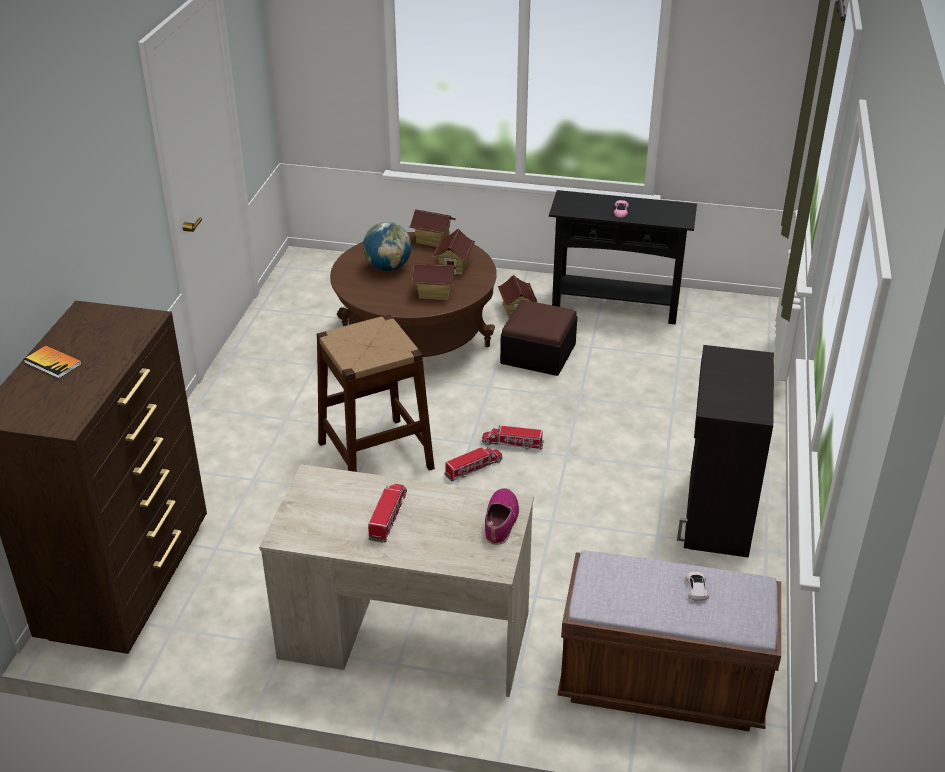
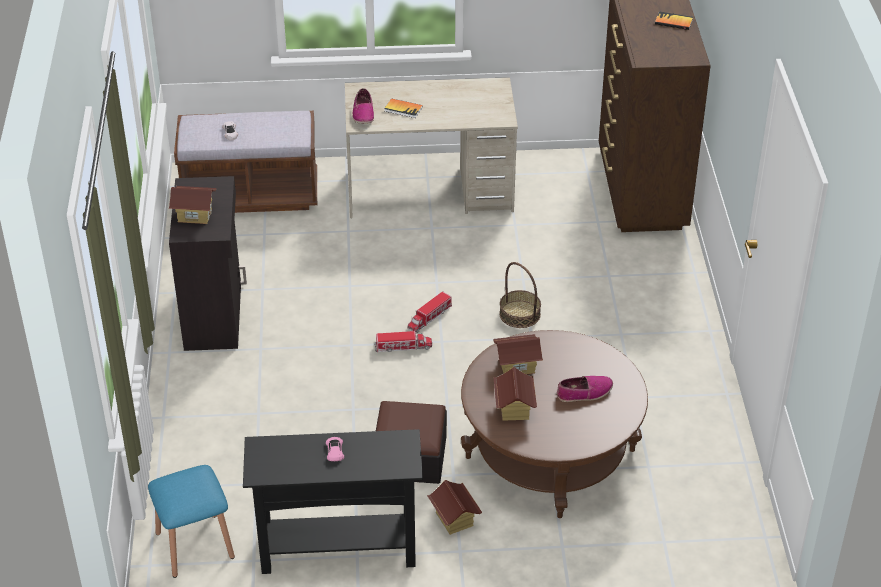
camera: 165 degrees right, 5 degrees up
brown stool [317,315,435,472] -> basket [499,262,541,328]
globe [363,222,411,271] -> shoe [557,376,613,402]
toy truck [368,484,407,543] -> none
toy house [409,209,456,247] -> toy house moved to [169,186,217,224]
none -> blue stool [148,465,235,578]
none -> book [384,98,423,118]

